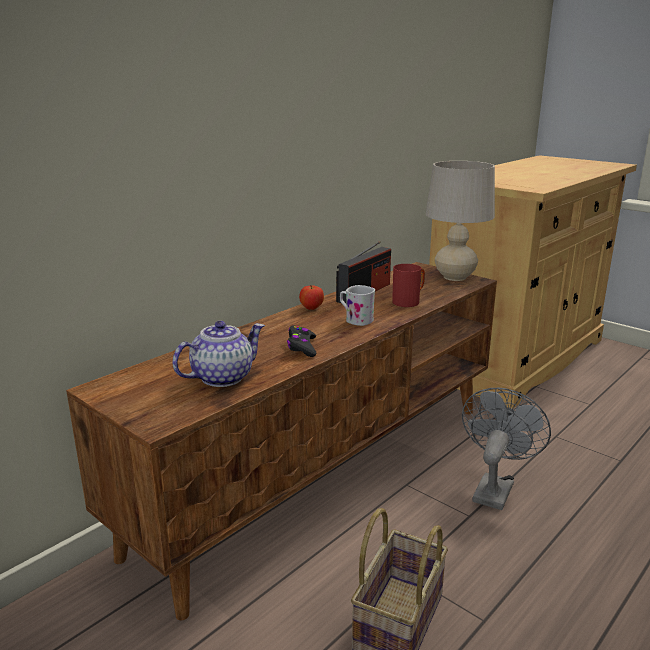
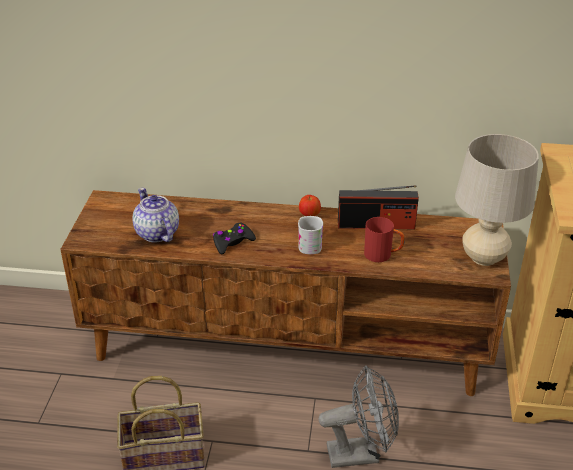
camera: 55 degrees right, 15 degrees up
teapot [172,321,265,387] -> teapot turned 135 degrees counterclockwise [132,188,179,243]

